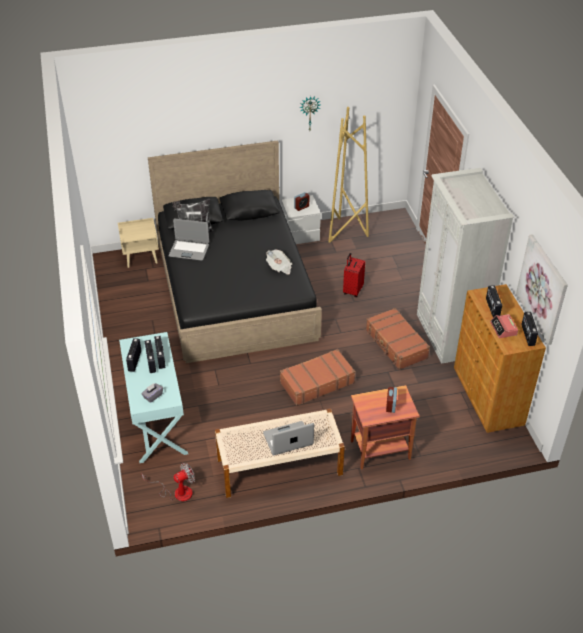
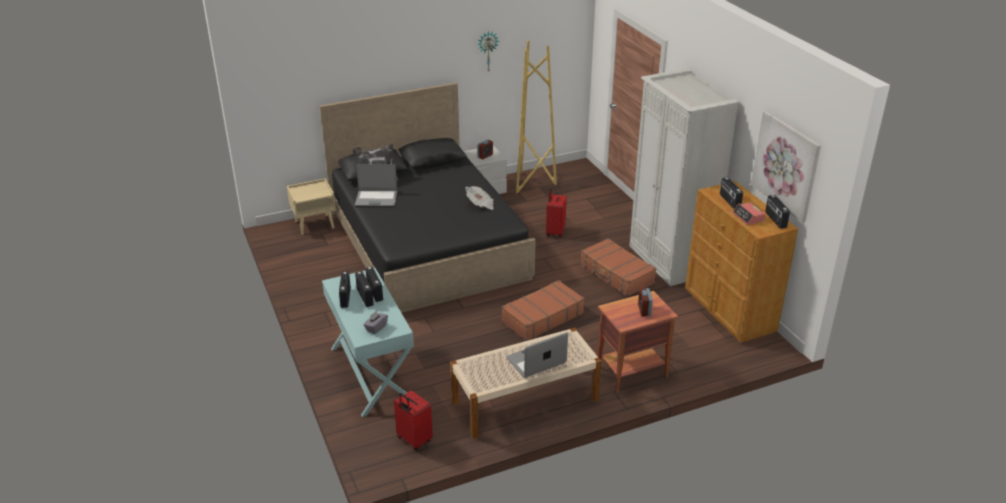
camera: 10 degrees left, 10 degrees down
fan [141,463,195,501] -> red suitcase [394,390,433,450]

